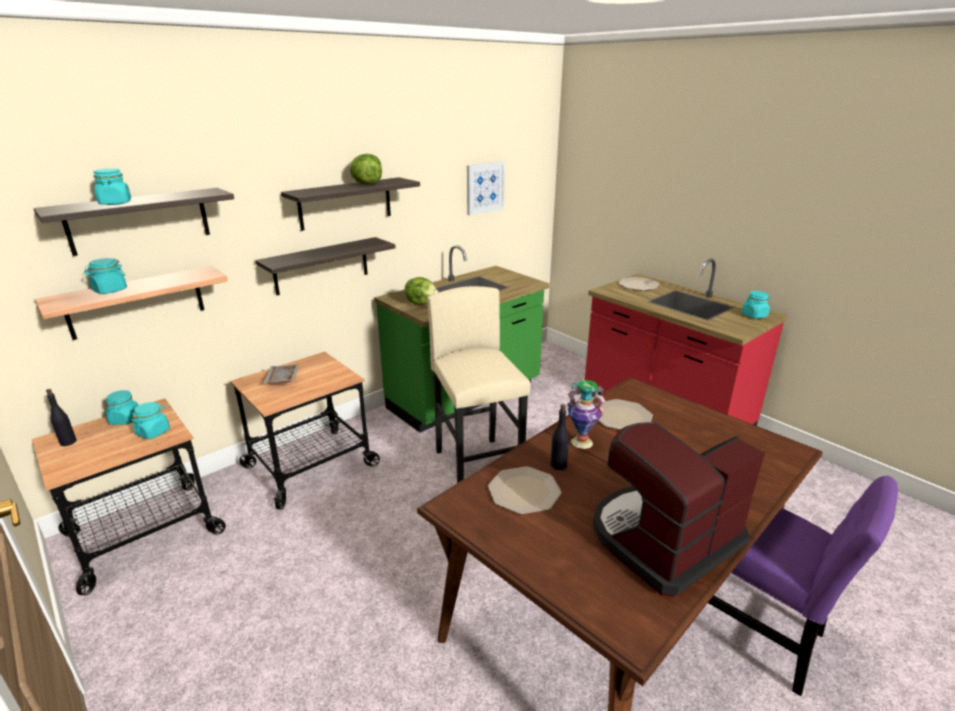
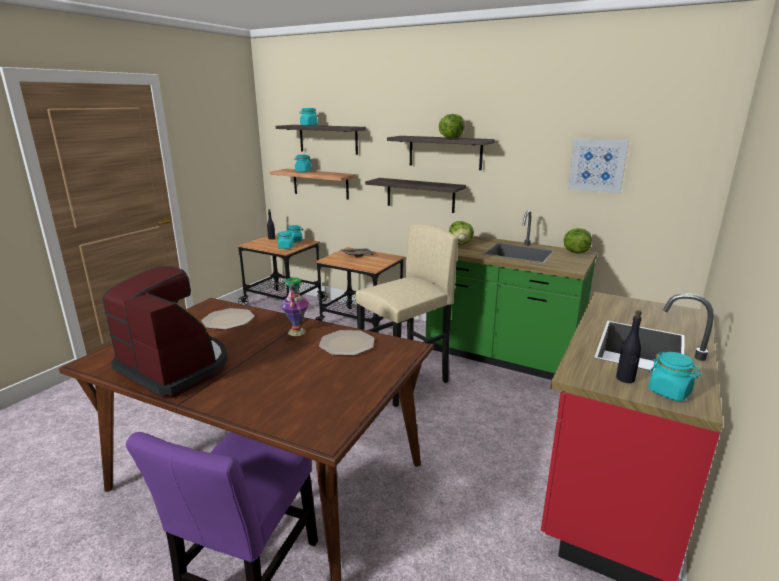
camera: 70 degrees right, 5 degrees down
black bottle [550,404,569,470] -> black bottle moved to [616,310,642,383]
plate [619,277,659,291] -> none
none -> lettuce [564,228,592,253]

